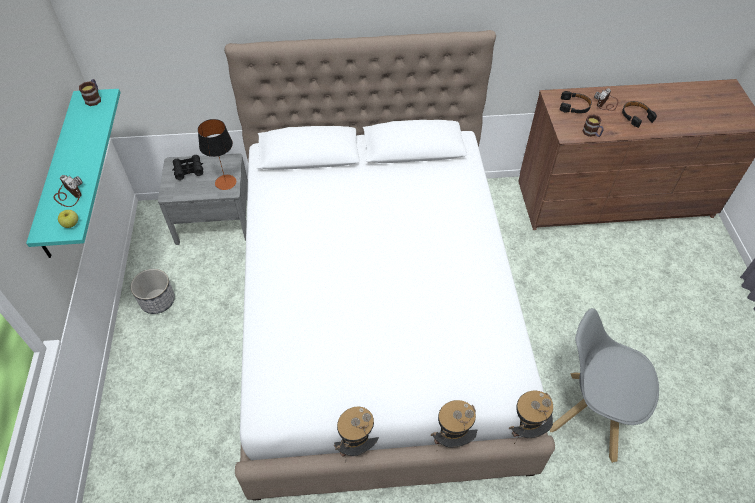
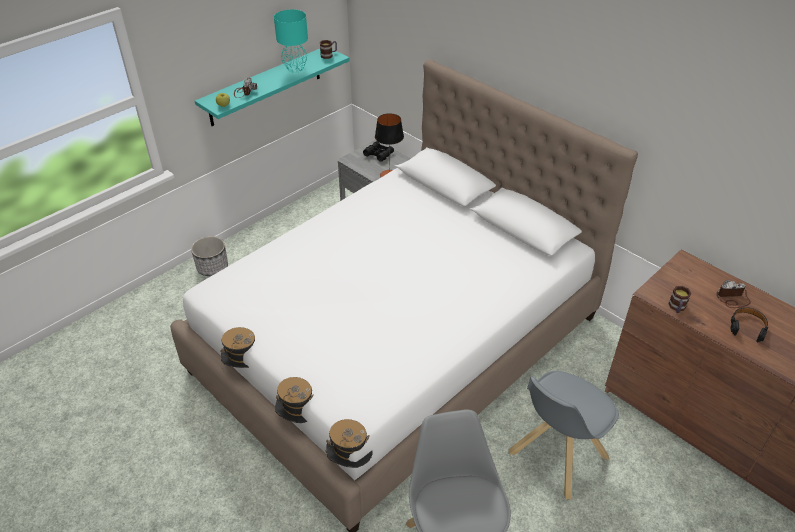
camera: 50 degrees right, 10 degrees down
planter [131,269,175,314] -> planter moved to [191,236,228,276]
black headphones [560,91,592,114] -> none
none -> turquoise table lamp [274,9,308,73]
none -> grey chair [509,371,619,500]

